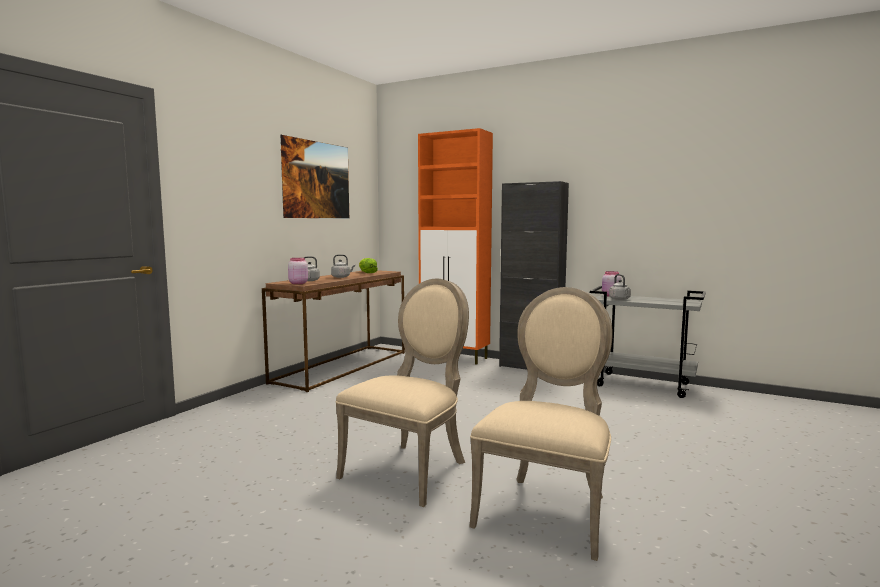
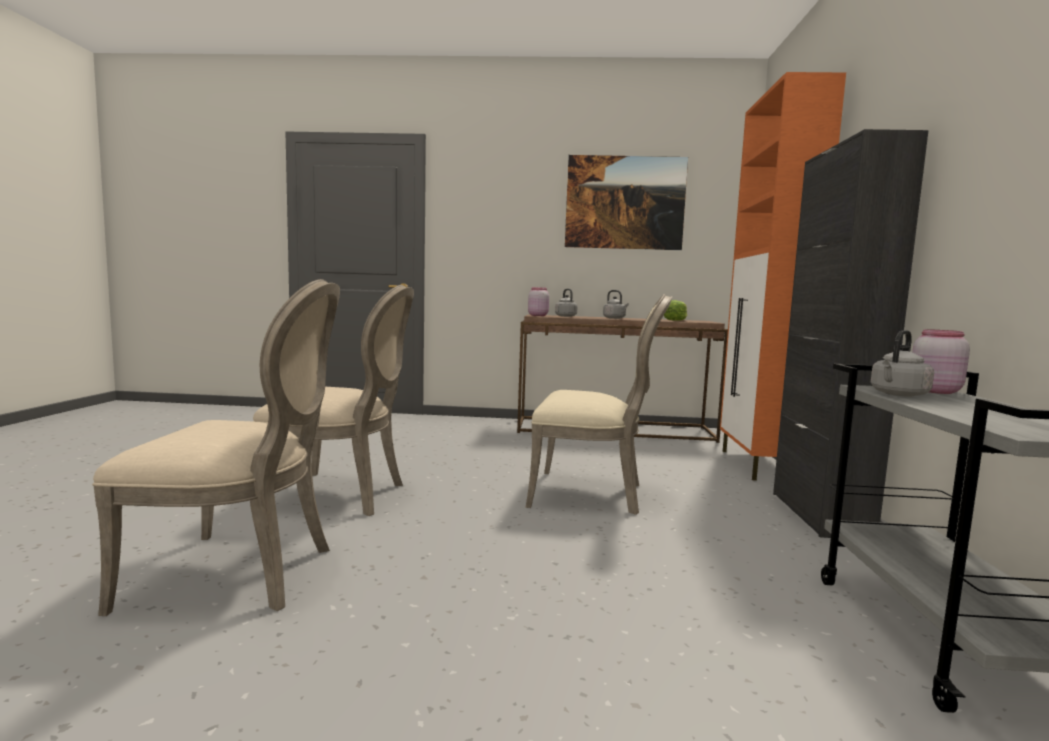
camera: 65 degrees right, 0 degrees up
none -> beige chair [525,294,672,515]

